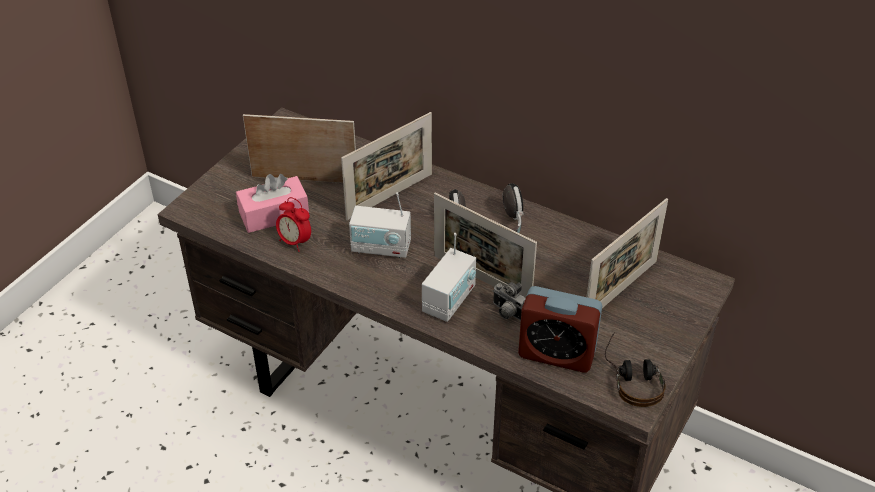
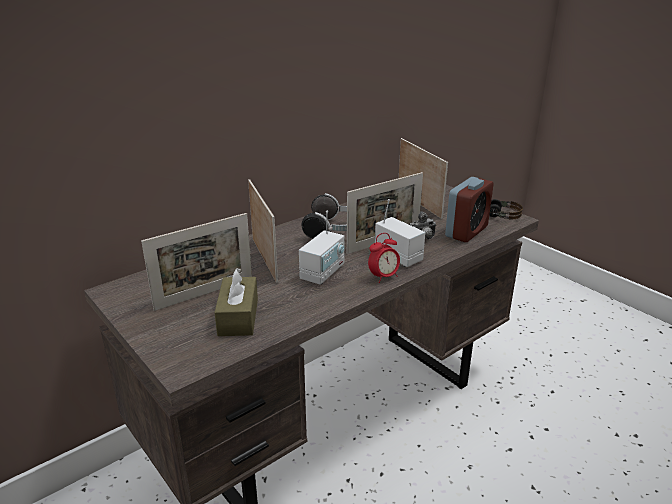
camera: 70 degrees left, 15 degrees down
pink tissue box [236,174,309,233] -> brown tissue box [214,268,258,336]
picture frame [243,114,356,183] -> picture frame turned 150 degrees counterclockwise [141,213,252,311]
alarm clock [276,197,311,252] -> alarm clock moved to [368,233,400,283]

